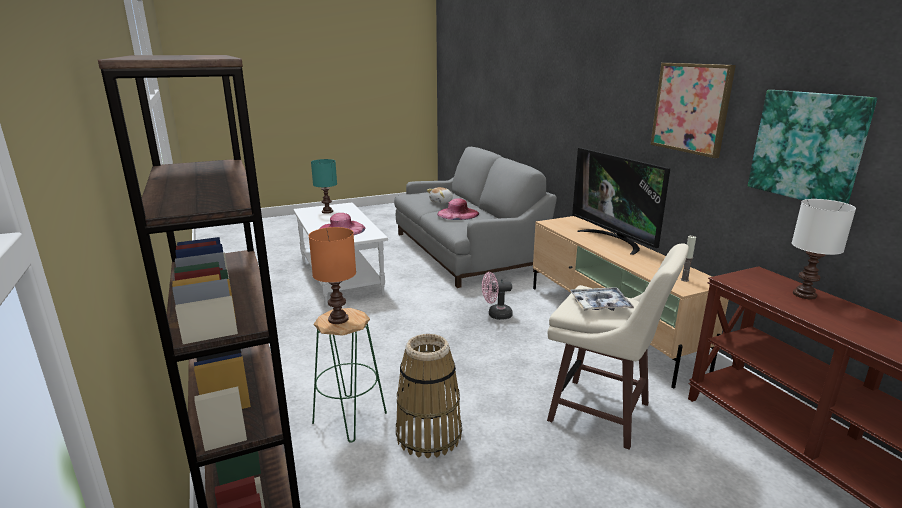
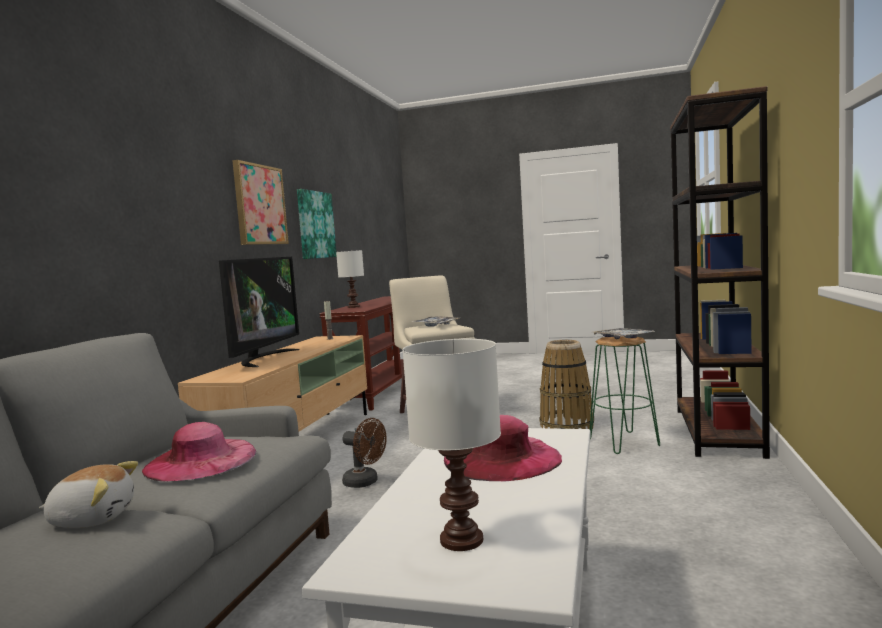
camera: 140 degrees left, 15 degrees down
orange table lamp [309,227,356,324] -> tray [594,328,656,339]
turquoise table lamp [311,159,337,214] -> white table lamp [402,339,501,551]
pink fan [482,272,513,320] -> brown fan [342,418,387,488]

